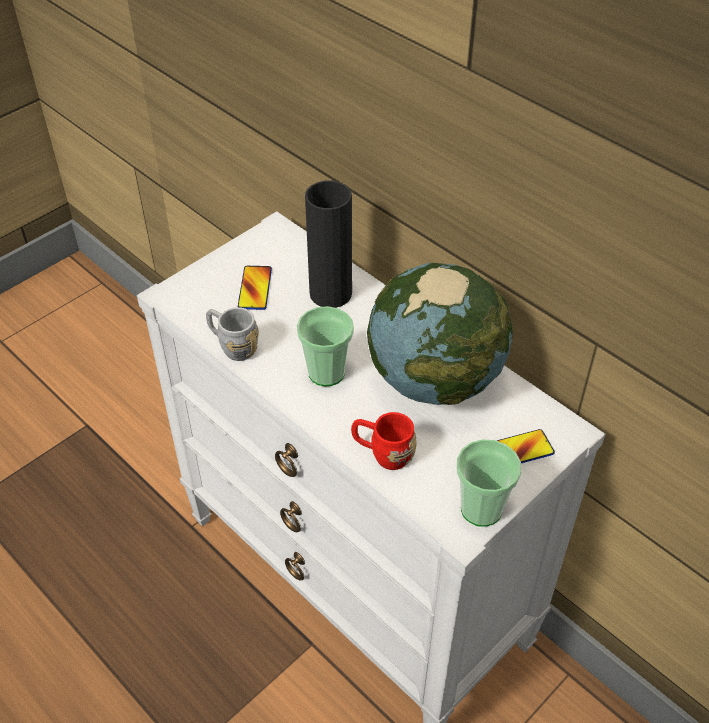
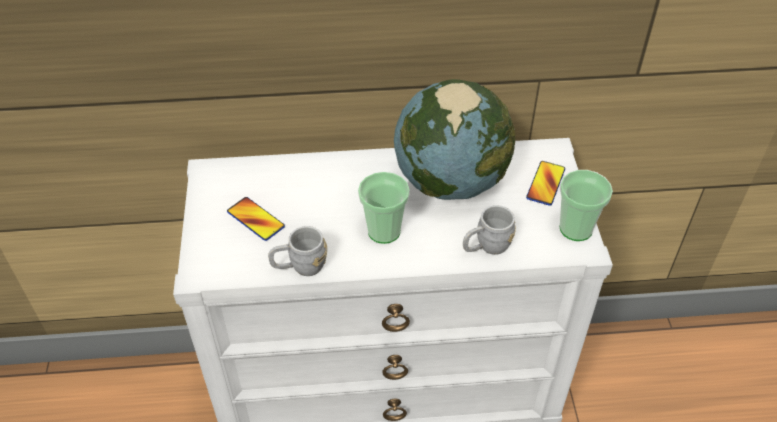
camera: 50 degrees left, 0 degrees up
black vase [305,181,352,308] -> none
red mug [351,412,417,470] -> grey mug [463,205,516,255]

